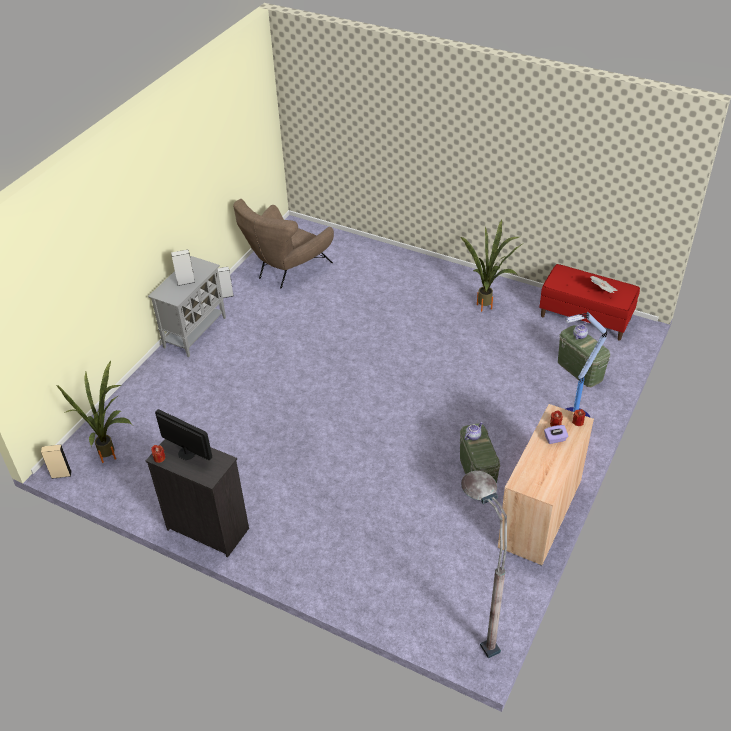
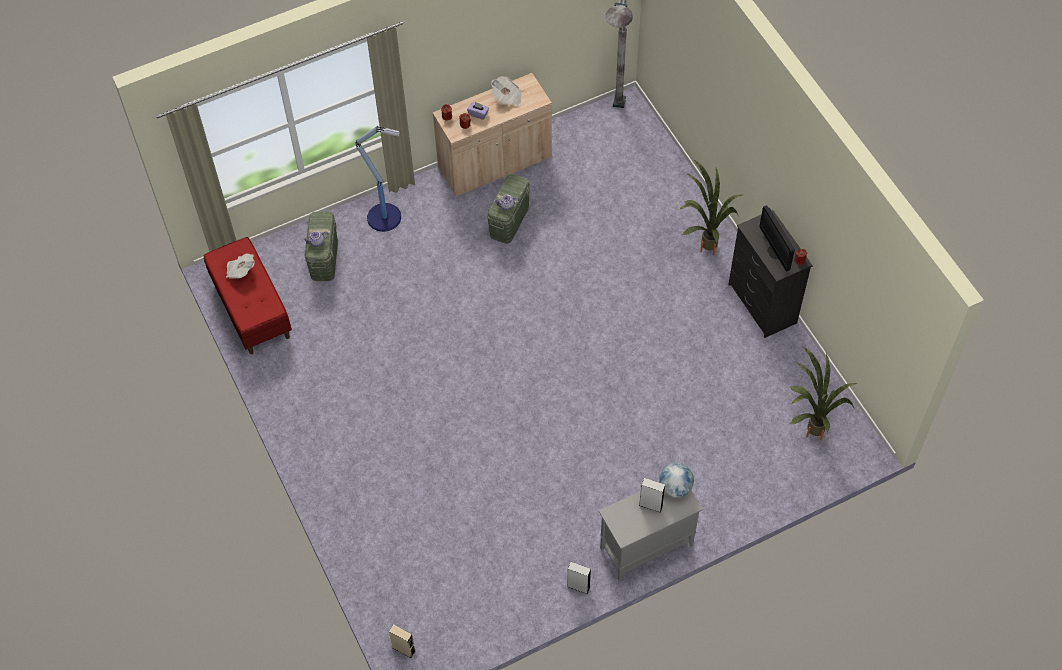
camera: 145 degrees left, 15 degrees up
beige speaker [41,445,72,479] -> beige speaker moved to [389,625,416,658]
brown armchair [233,199,334,289] -> none
potted plant [461,220,522,312] -> potted plant moved to [679,160,742,255]
none -> newspaper [491,76,522,106]
none -> globe [659,463,694,498]

